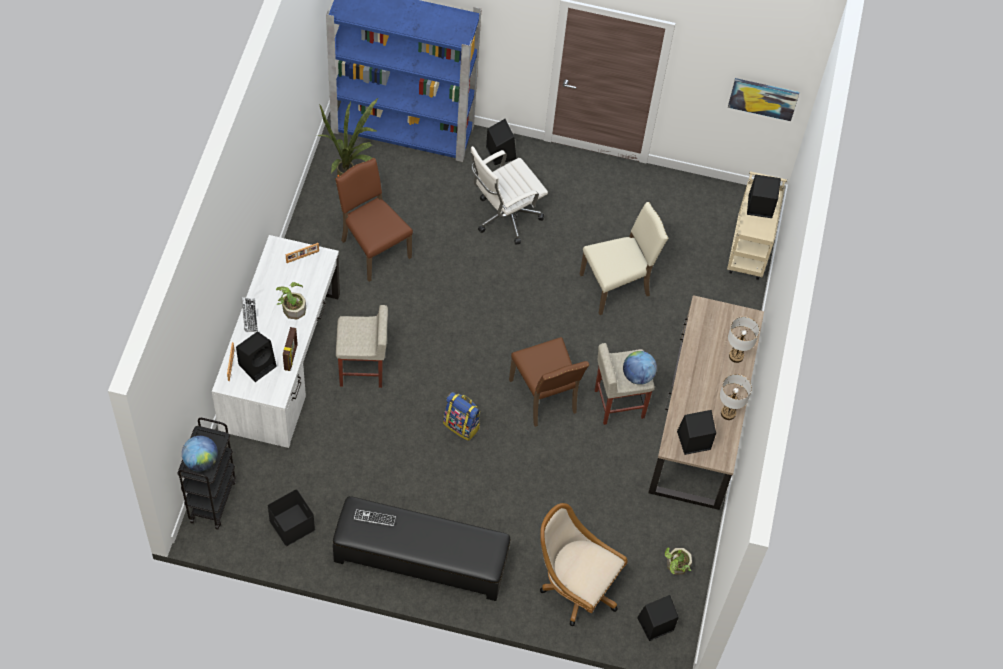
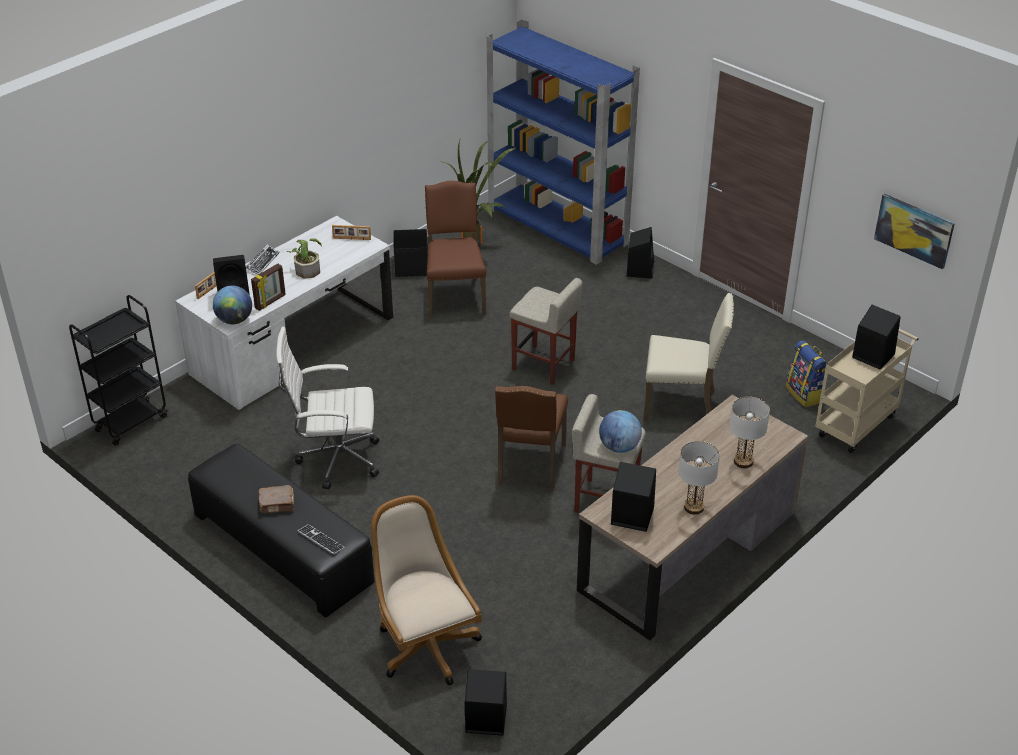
camera: 35 degrees right, 20 degrees down
globe [182,436,218,472] -> globe moved to [213,285,252,324]
black storage box [268,489,315,546] -> black storage box moved to [393,229,428,277]
beige stool [336,305,388,388] -> beige stool moved to [509,278,583,385]
keyboard [354,509,396,526] -> keyboard moved to [298,524,345,555]
backpack [443,392,480,441] -> backpack moved to [786,340,826,407]
white office chair [471,146,548,245] -> white office chair moved to [276,326,379,489]
potted plant [665,548,692,574] -> none
none -> brown book [259,485,294,513]

